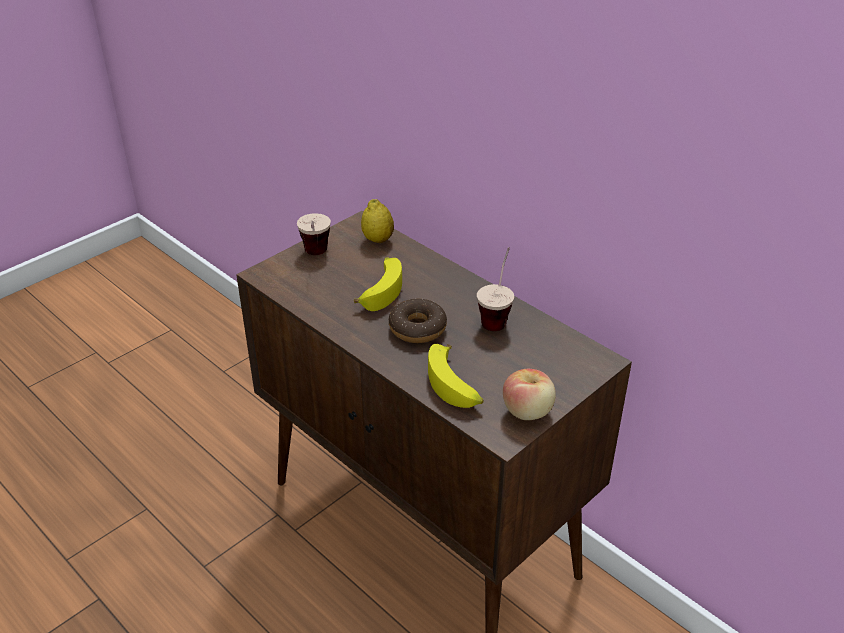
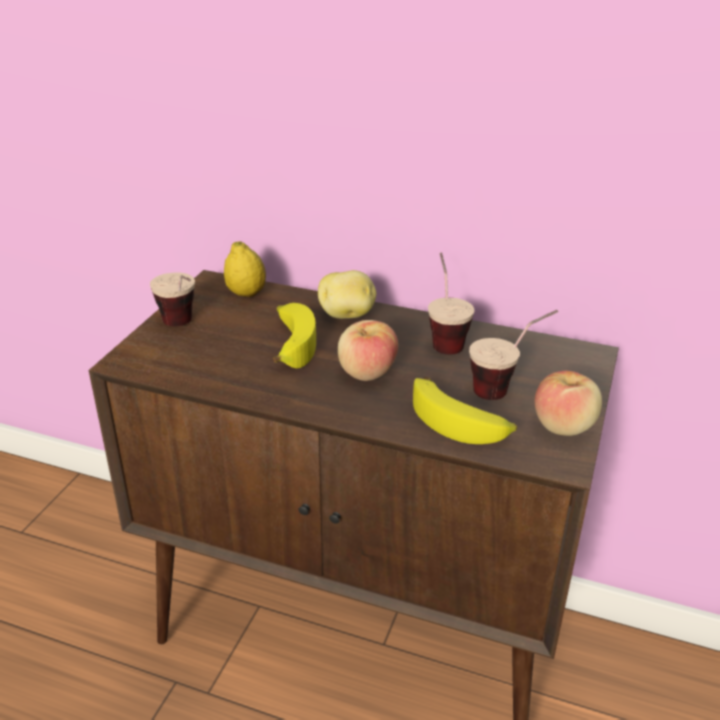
camera: 25 degrees left, 5 degrees down
donut [389,299,447,343] -> apple [338,320,398,381]
none -> potato [318,270,376,319]
none -> cup [469,310,558,400]

